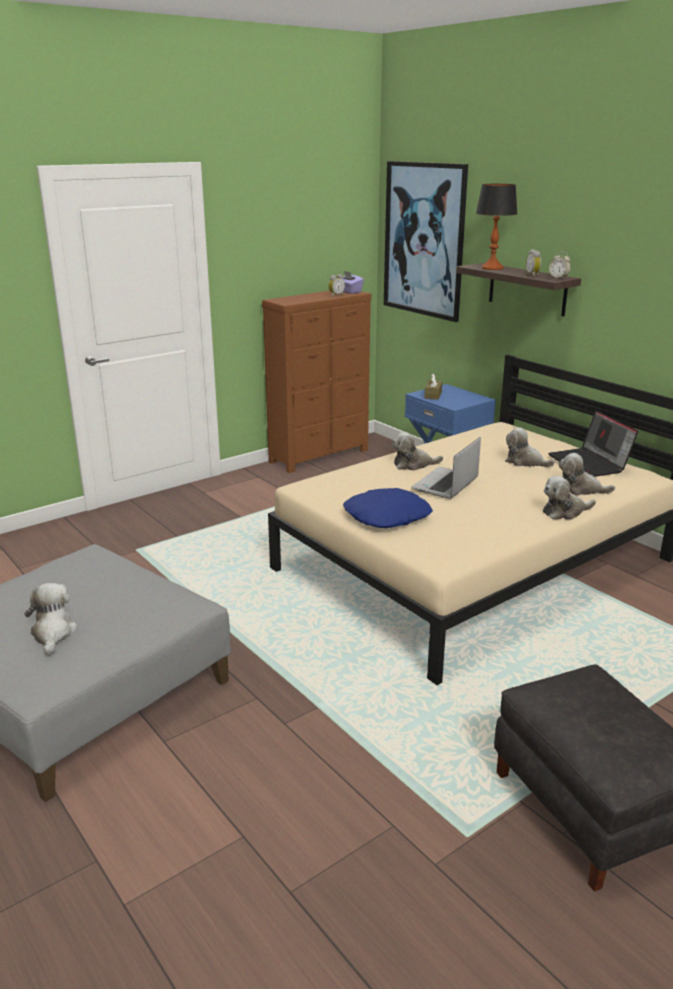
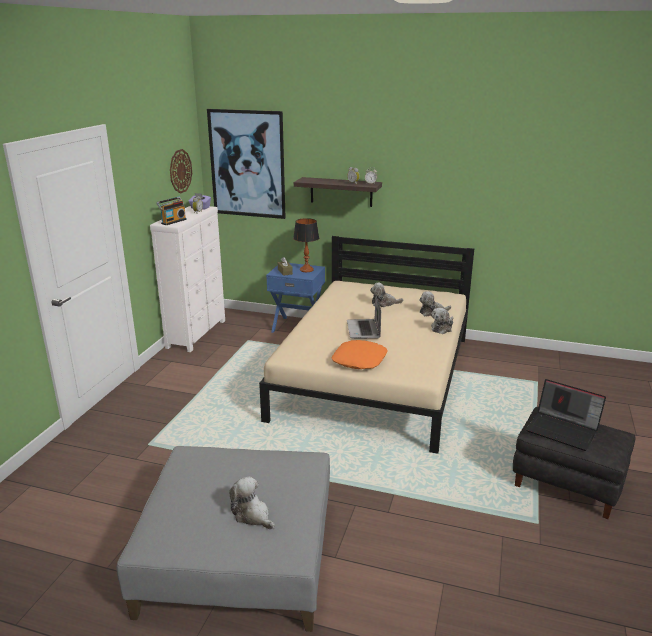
camera: 35 degrees left, 0 degrees up
brown dresser [262,291,371,473] -> white dresser [150,206,225,352]
blue pillow [343,488,433,528] -> orange pillow [331,340,388,369]
plush toy [392,432,443,470] -> none
table lamp [476,184,518,270] -> table lamp moved to [293,218,319,272]
laptop [548,410,638,477] -> laptop moved to [526,379,606,451]
none -> radio [156,197,187,225]
none -> wall clock [170,149,192,194]

